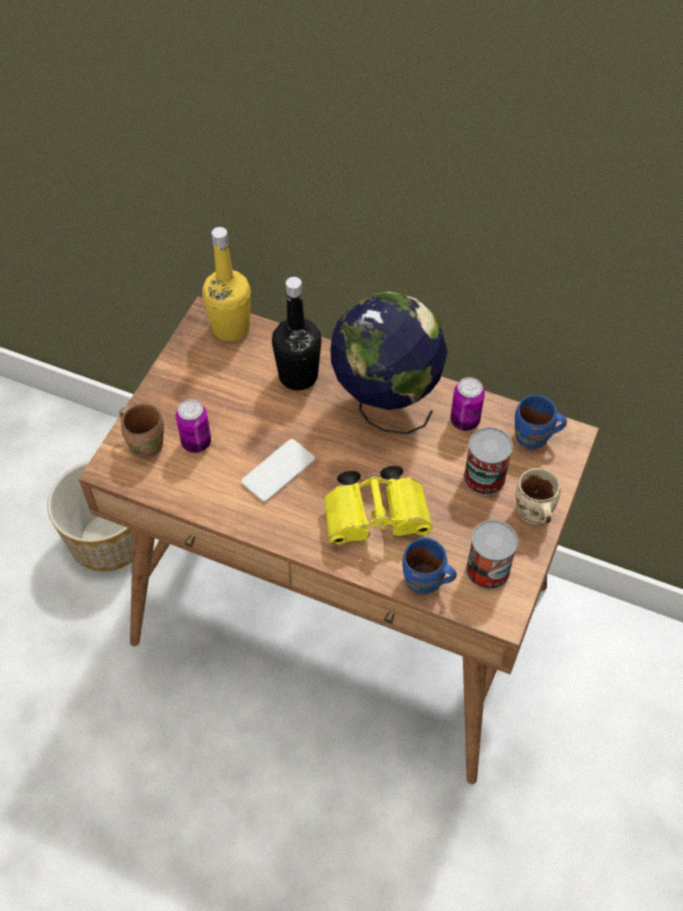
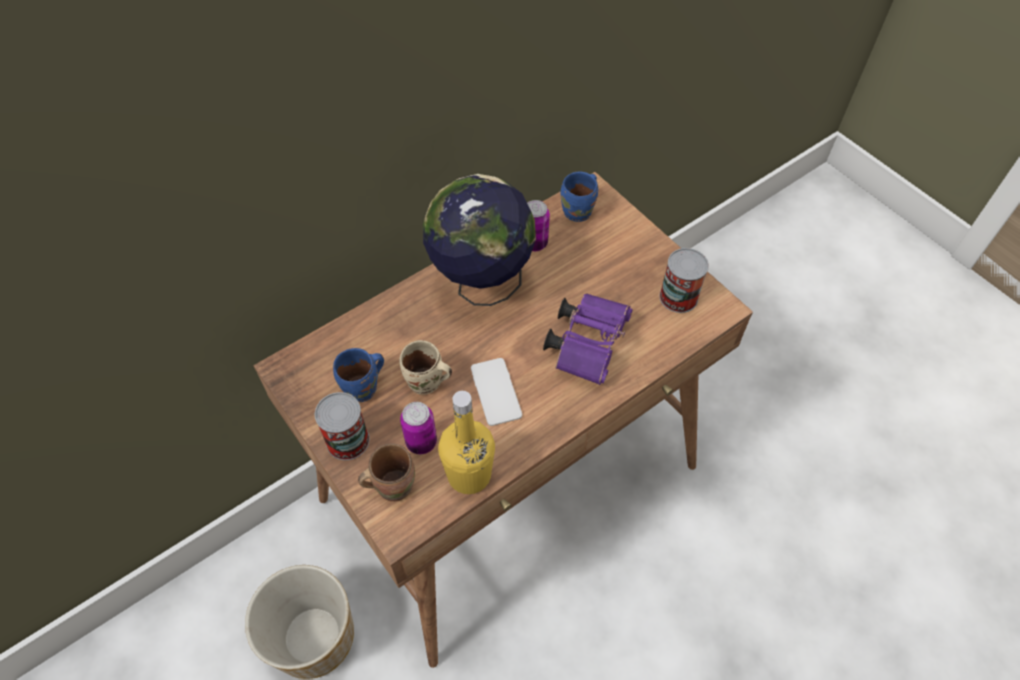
camera: 60 degrees left, 0 degrees up
yellow bottle [202,227,251,342] -> yellow bottle moved to [438,391,495,494]
black bottle [272,277,321,391] -> none
yellow binoculars [324,466,433,546] -> purple binoculars [543,293,633,385]
blue mug [402,538,457,595] -> blue mug moved to [333,348,384,402]
can [464,427,513,495] -> can moved to [315,392,369,460]
beige mug [515,468,561,524] -> beige mug moved to [399,340,452,395]

